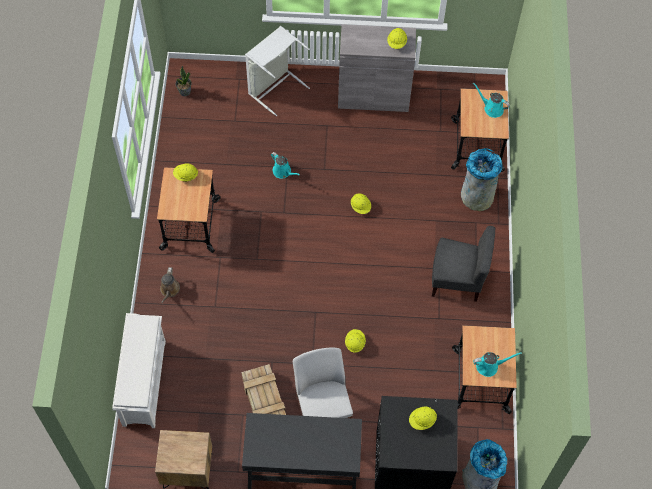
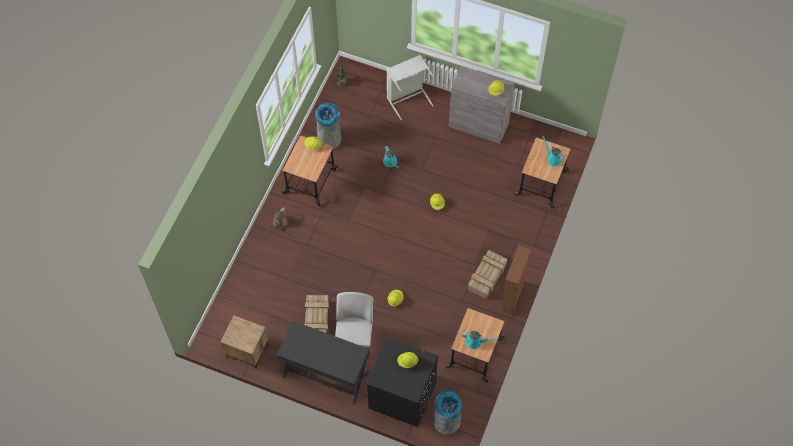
camera: 20 degrees right, 0 degrees up
white shoe rack [112,313,166,428] -> none
grey chair [432,226,495,302] -> crate [467,250,507,299]
grey trash can [461,148,503,211] -> grey trash can moved to [315,103,342,150]
none -> brown bookcase [500,246,531,317]

